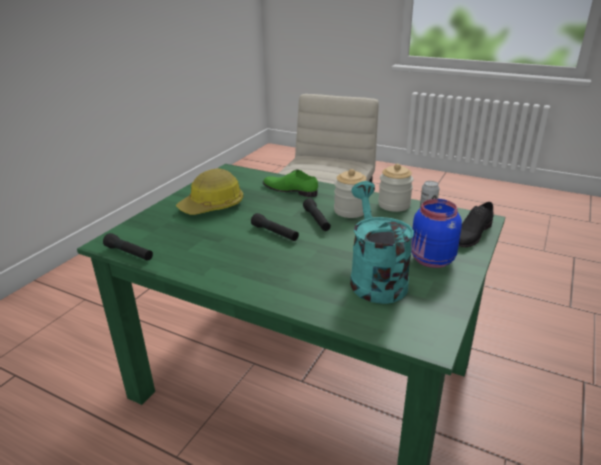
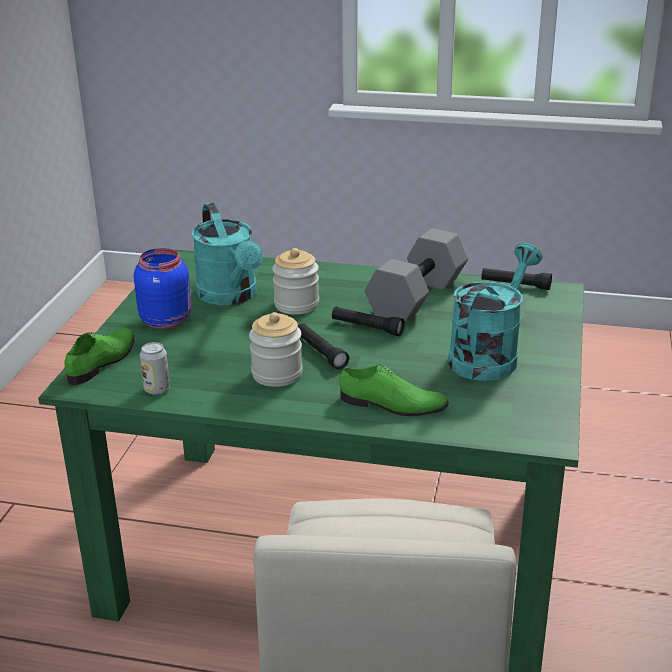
camera: 165 degrees right, 0 degrees up
hard hat [176,168,243,215] -> turquoise watering can [448,243,543,381]
jar [378,164,413,212] -> jar moved to [272,248,319,315]
black shoe [459,202,493,247] -> green shoe [65,328,134,385]
none -> grey dumbbell [365,228,468,323]

